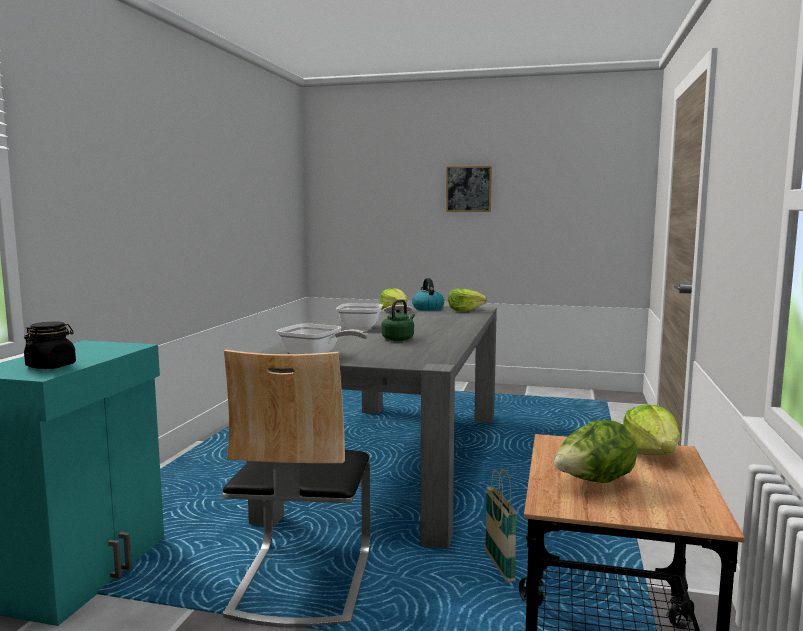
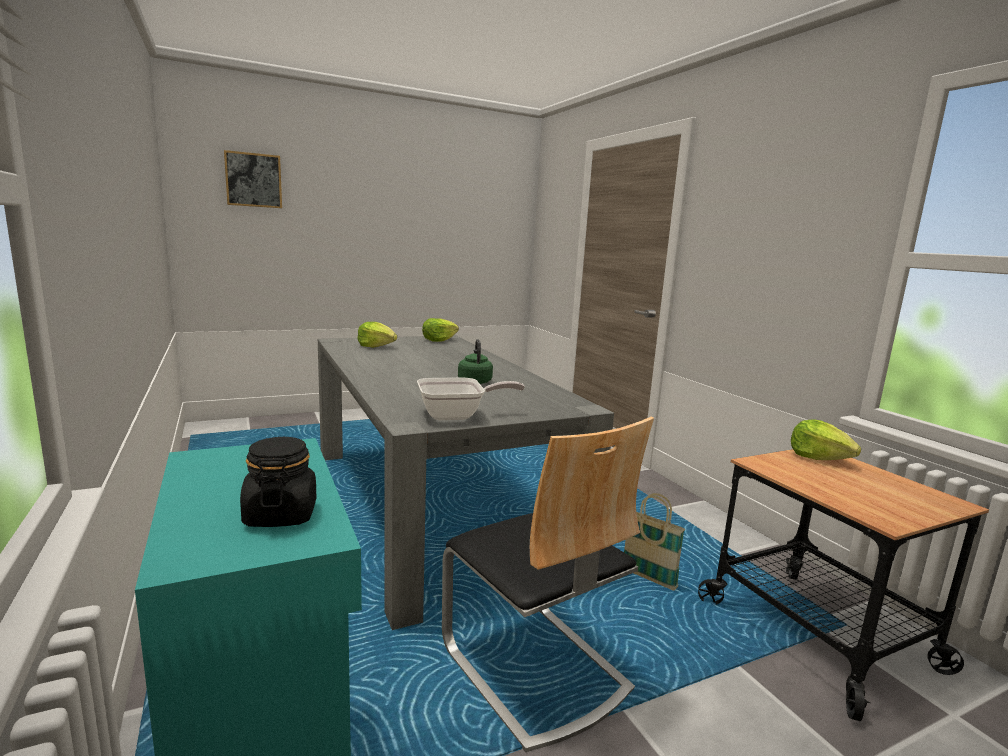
camera: 40 degrees left, 5 degrees up
frying pan [336,303,412,330] -> none
kettle [412,278,444,311] -> none
picture [446,166,492,212] -> picture moved to [224,150,282,208]
lettuce [554,420,637,483] -> none

